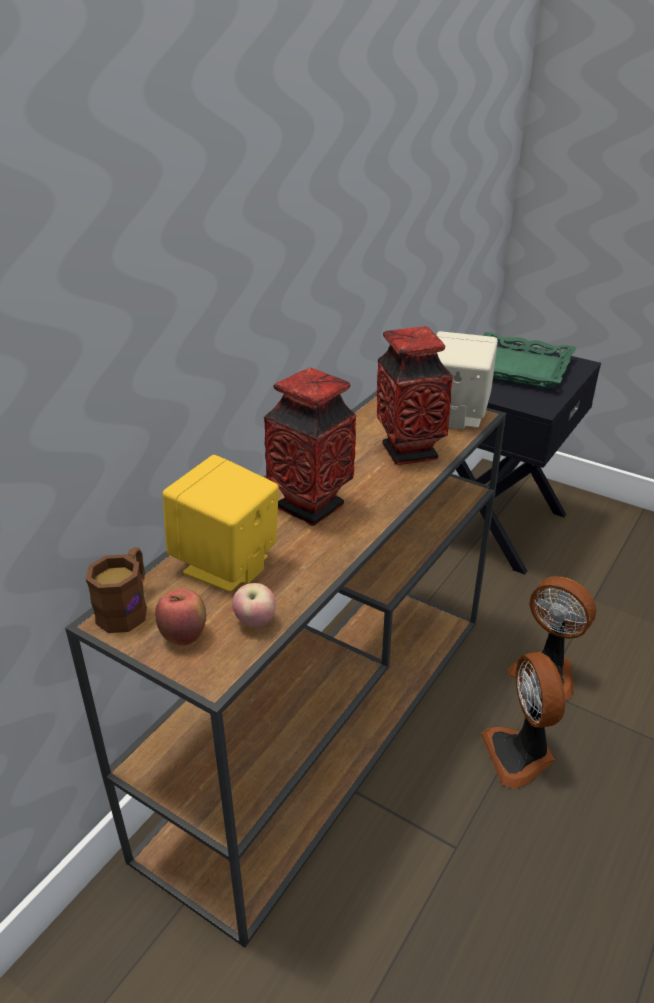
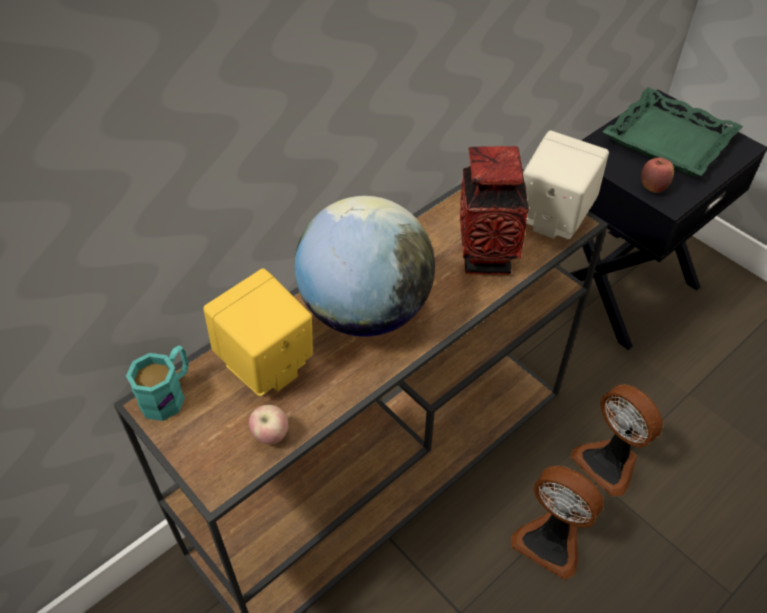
camera: 15 degrees right, 15 degrees up
brown mug [86,547,147,633] -> turquoise mug [126,346,189,421]
apple [155,589,206,646] -> apple moved to [641,158,674,193]
vase [264,368,356,526] -> globe [294,196,435,337]
fan [481,652,565,789] -> fan turned 60 degrees counterclockwise [511,466,604,580]

